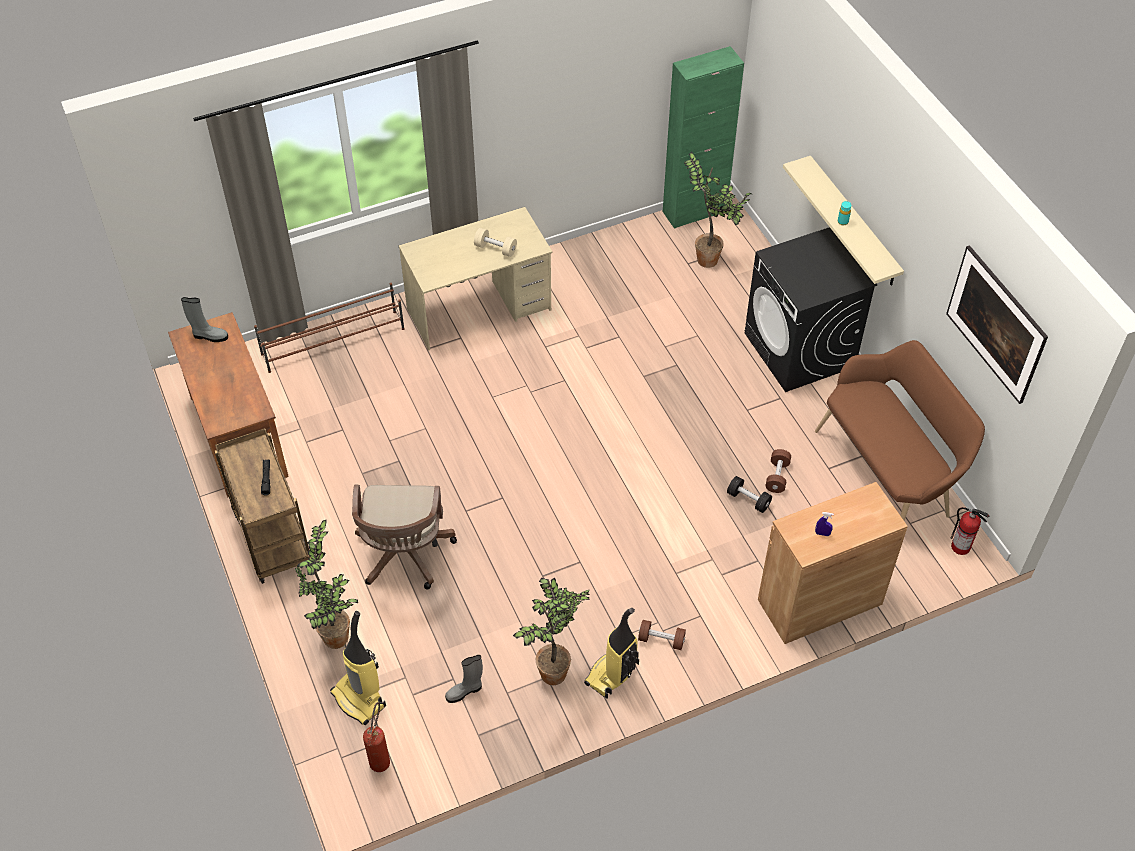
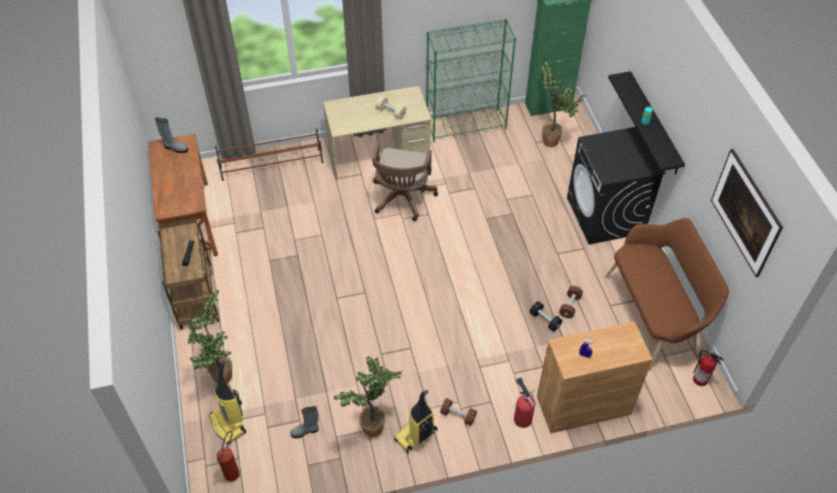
camera: 10 degrees right, 0 degrees up
brown office chair [352,485,457,590] -> brown office chair moved to [372,143,438,221]
beige shelf [783,156,904,286] -> black shelf [608,71,685,175]
none -> green bookcase [426,19,516,142]
none -> fire extinguisher [514,377,535,428]

